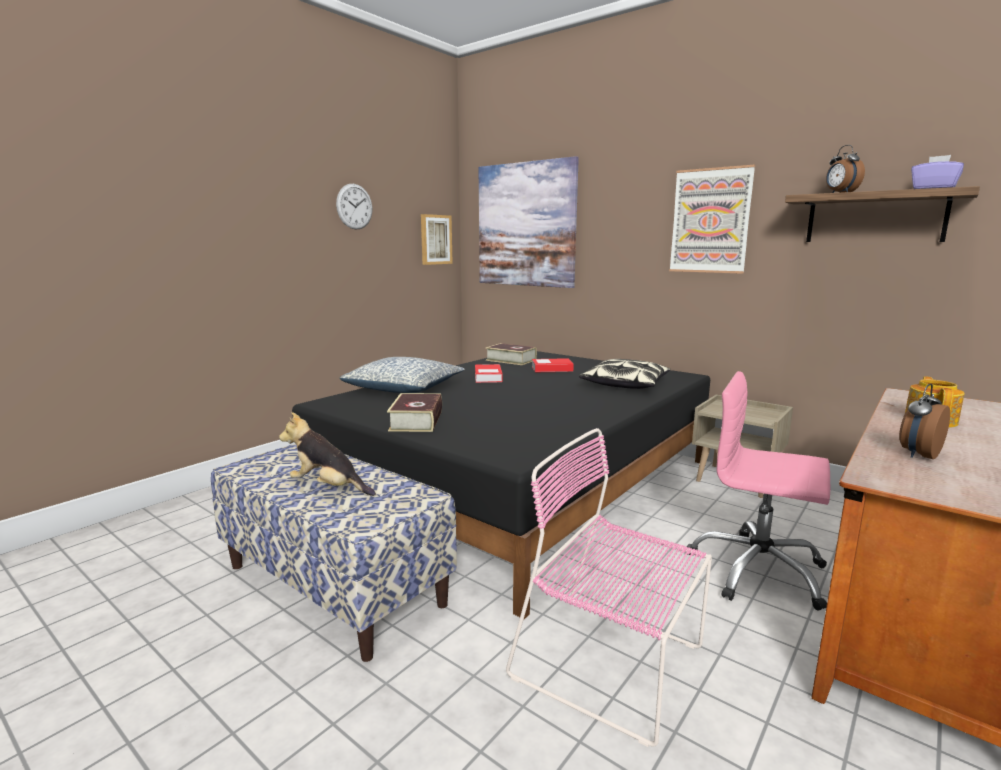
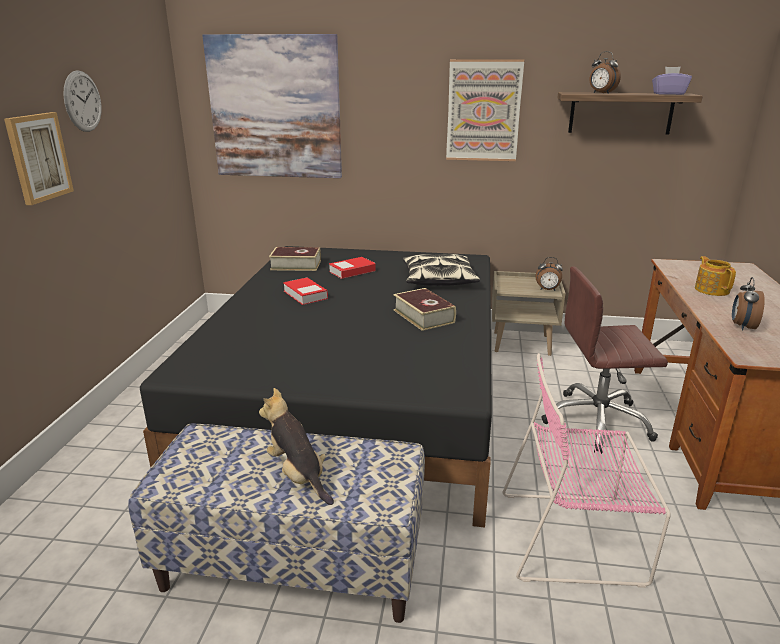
camera: 30 degrees left, 10 degrees up
plush toy [279,412,376,496] -> plush toy turned 60 degrees clockwise [259,388,334,505]
pillow [340,357,465,393] -> none
book [387,393,442,432] -> book moved to [394,288,456,331]
picture [421,214,453,265] -> picture moved to [4,112,74,205]
pink office chair [687,371,830,611] -> brown office chair [541,266,668,454]
none -> alarm clock [536,257,563,291]

